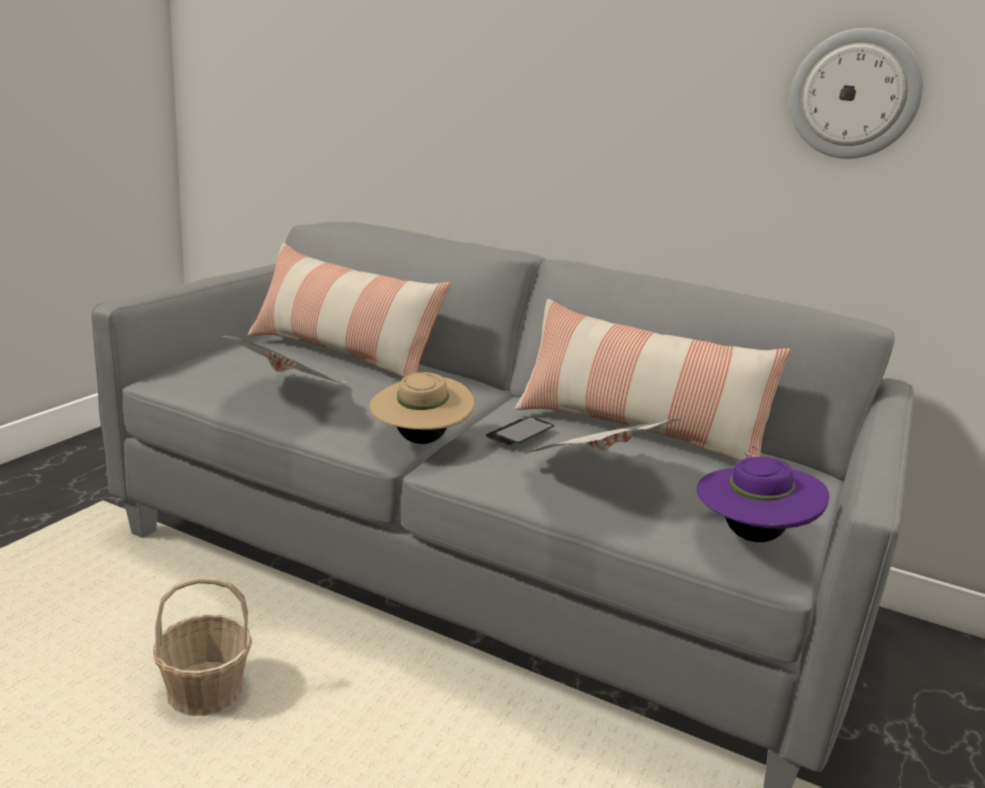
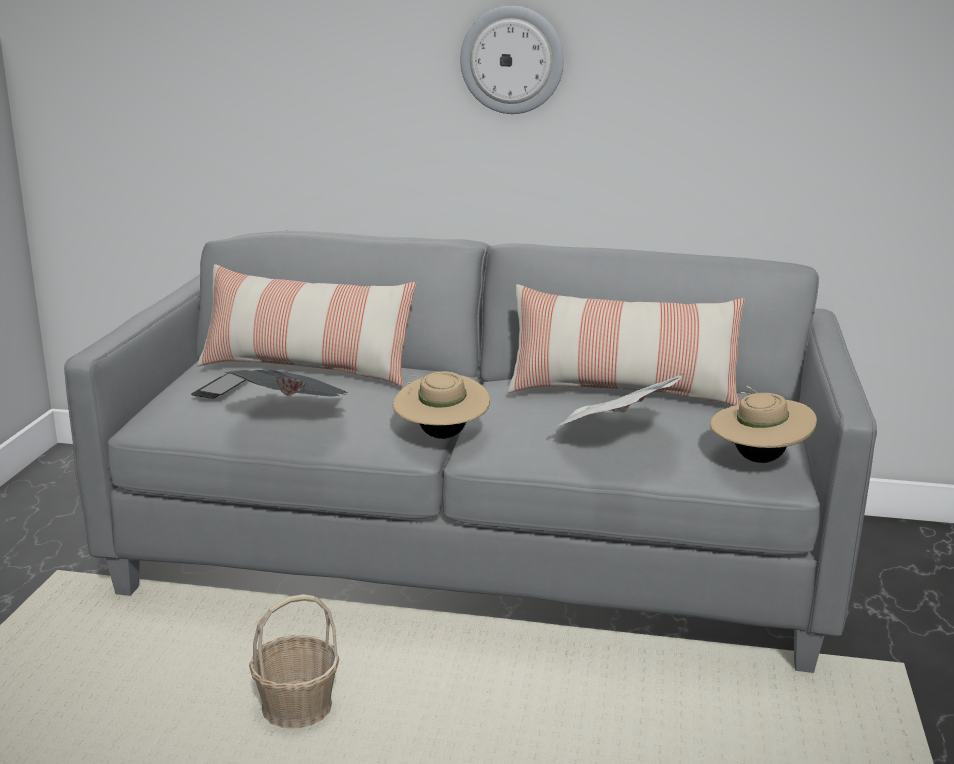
camera: 15 degrees left, 0 degrees up
phone [485,417,554,445] -> phone moved to [191,373,246,399]
purple hat [696,446,829,542] -> beige hat [710,386,817,463]
wall clock [790,28,923,159] -> wall clock moved to [460,6,564,114]

